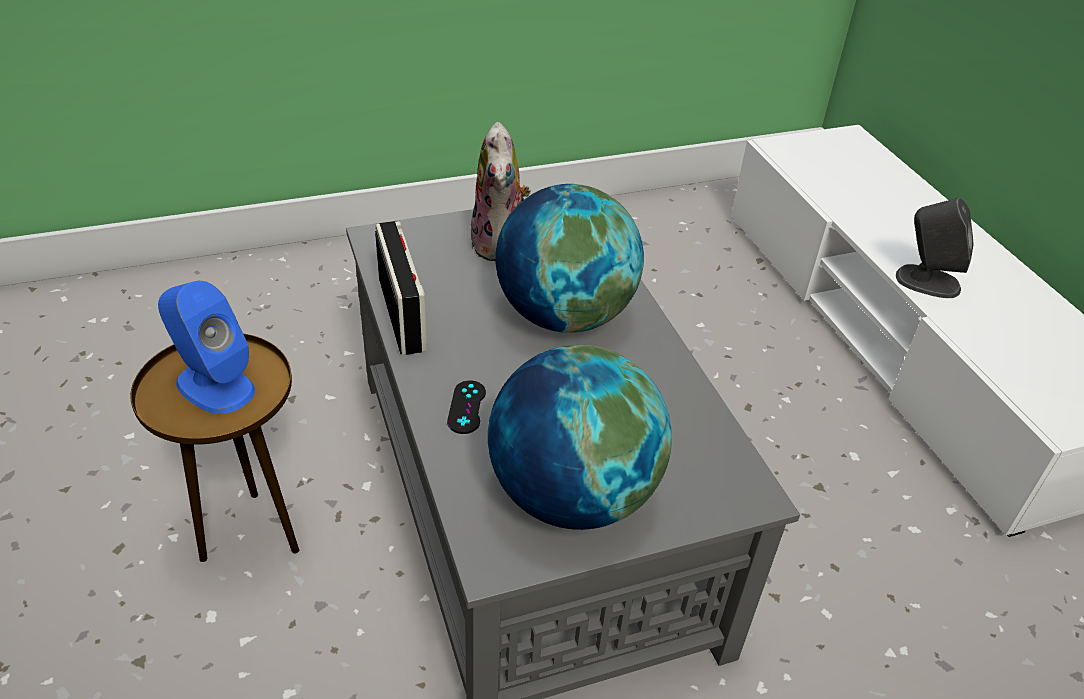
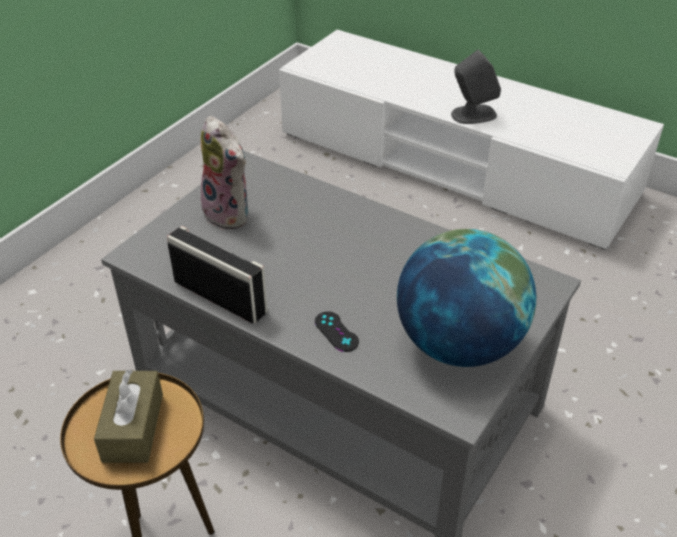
camera: 35 degrees left, 0 degrees up
blue speaker [158,281,255,414] -> brown tissue box [94,369,163,463]
globe [495,184,644,333] -> none

